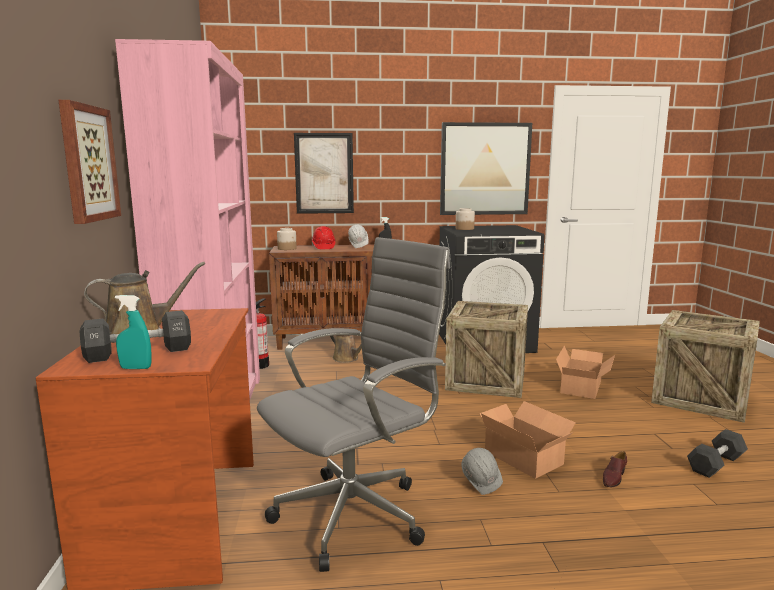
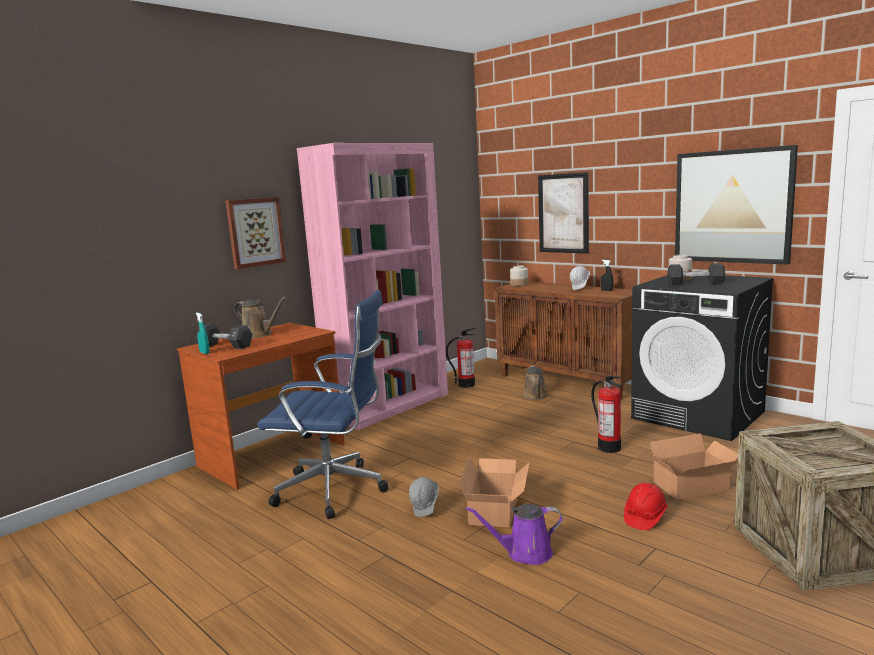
camera: 50 degrees right, 0 degrees up
grey office chair [257,237,450,572] -> blue office chair [257,290,389,519]
red hard hat [312,226,336,249] -> red hard hat moved to [624,483,668,530]
crate [445,301,528,398] -> fire extinguisher [591,376,623,453]
brown shoe [603,451,627,487] -> purple watering can [466,504,563,565]
black dumbbell [687,429,748,478] -> black dumbbell moved to [667,263,725,285]

